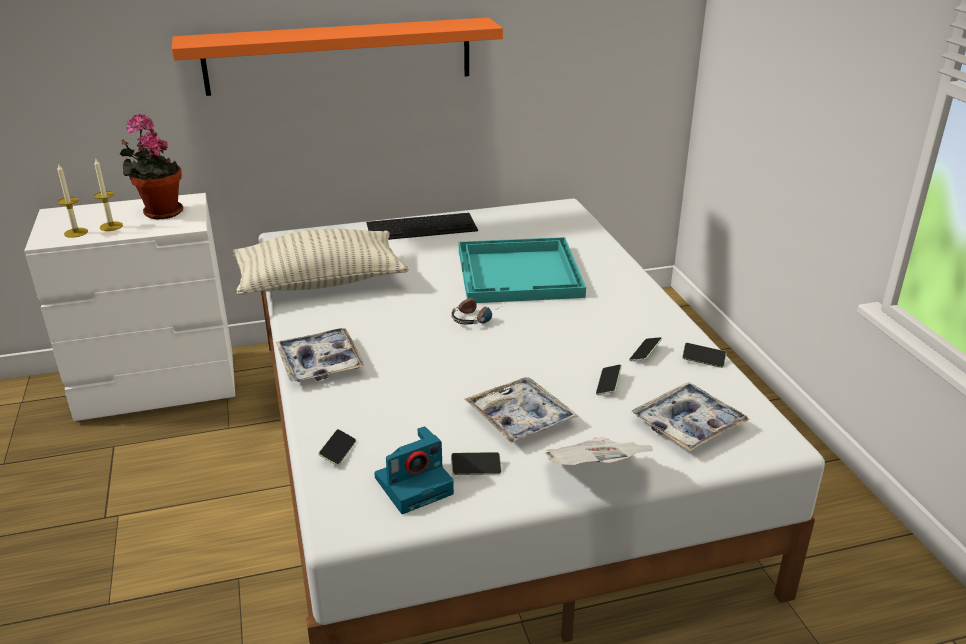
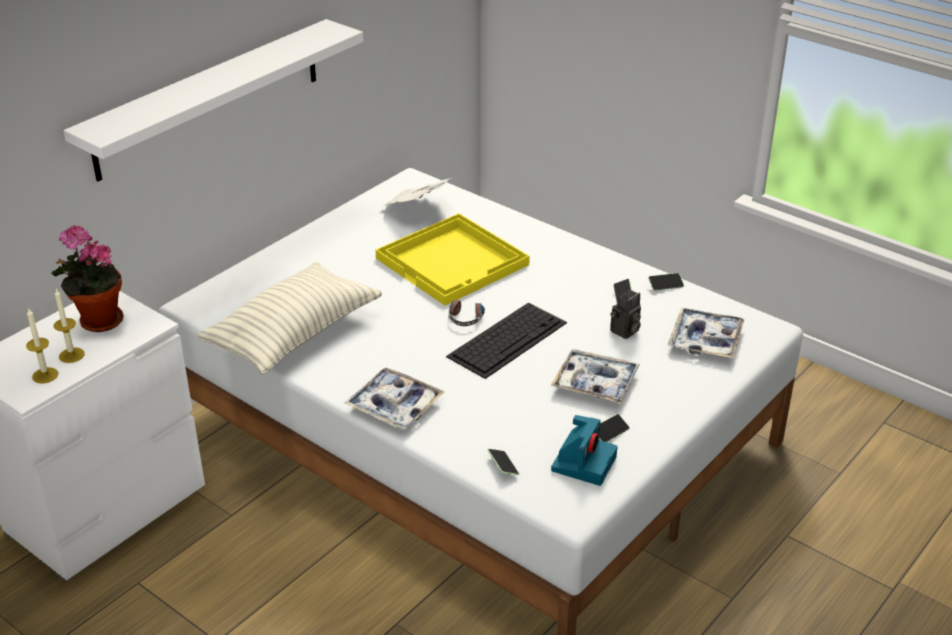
camera: 35 degrees left, 5 degrees up
orange shelf [172,17,503,96] -> white shelf [63,19,363,182]
keyboard [366,213,478,240] -> keyboard moved to [446,303,567,379]
turquoise tray [459,237,586,303] -> yellow tray [376,213,530,306]
newspaper [544,437,654,465] -> newspaper moved to [382,178,451,206]
phone [596,364,622,395] -> camera [610,290,641,339]

